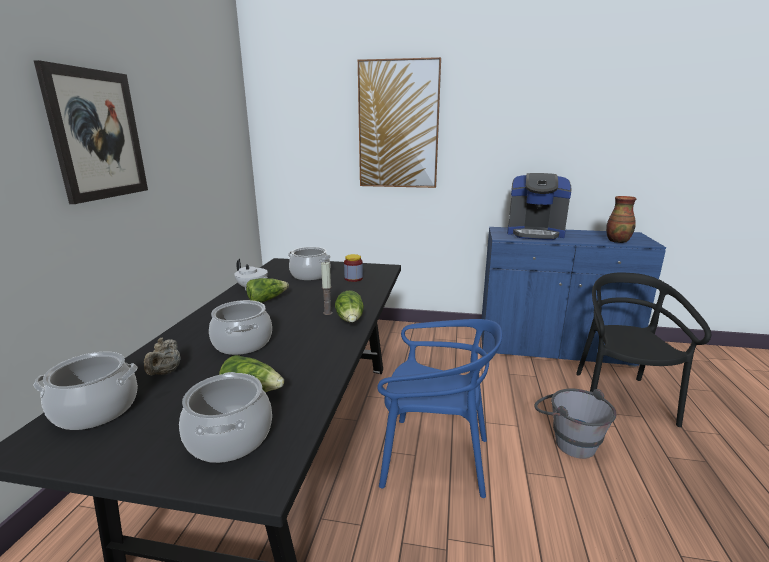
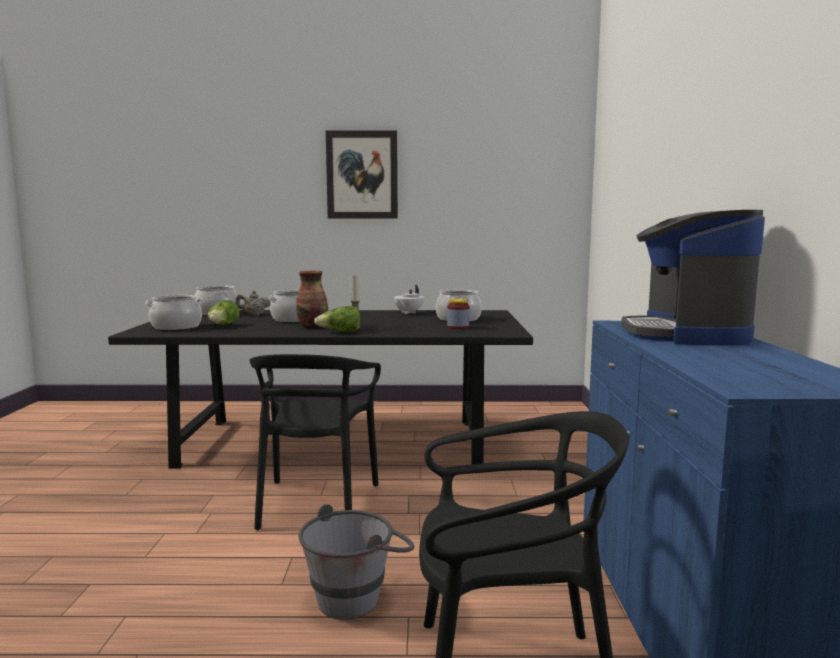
camera: 80 degrees right, 10 degrees down
lettuce [246,278,289,303] -> none
picture [358,57,441,188] -> none
blue chair [377,319,502,498] -> black chair [249,354,381,530]
vase [606,196,637,243] -> vase moved to [296,271,328,328]

